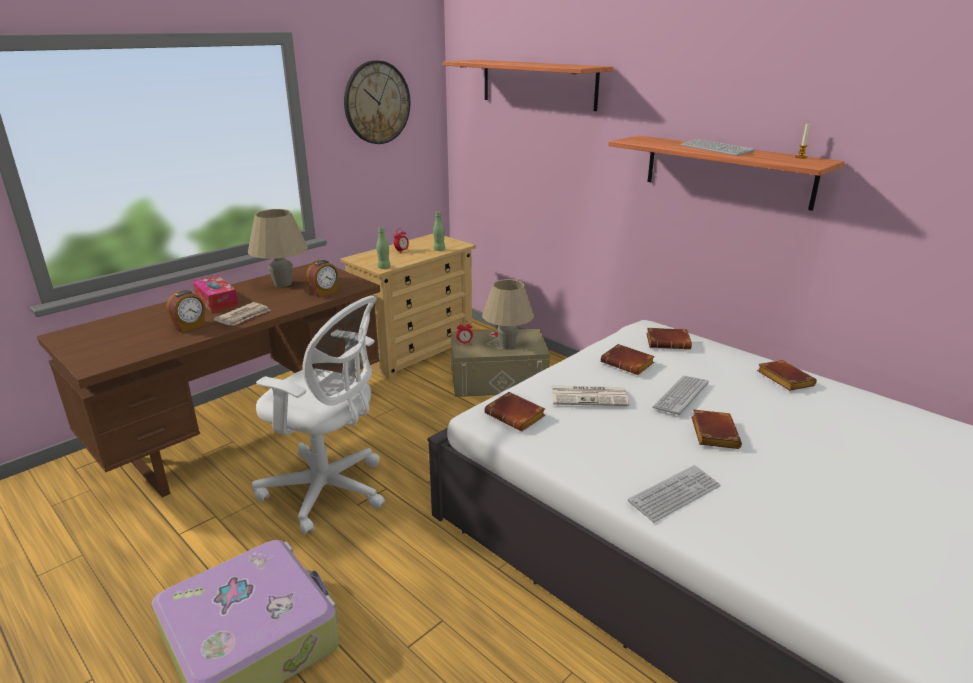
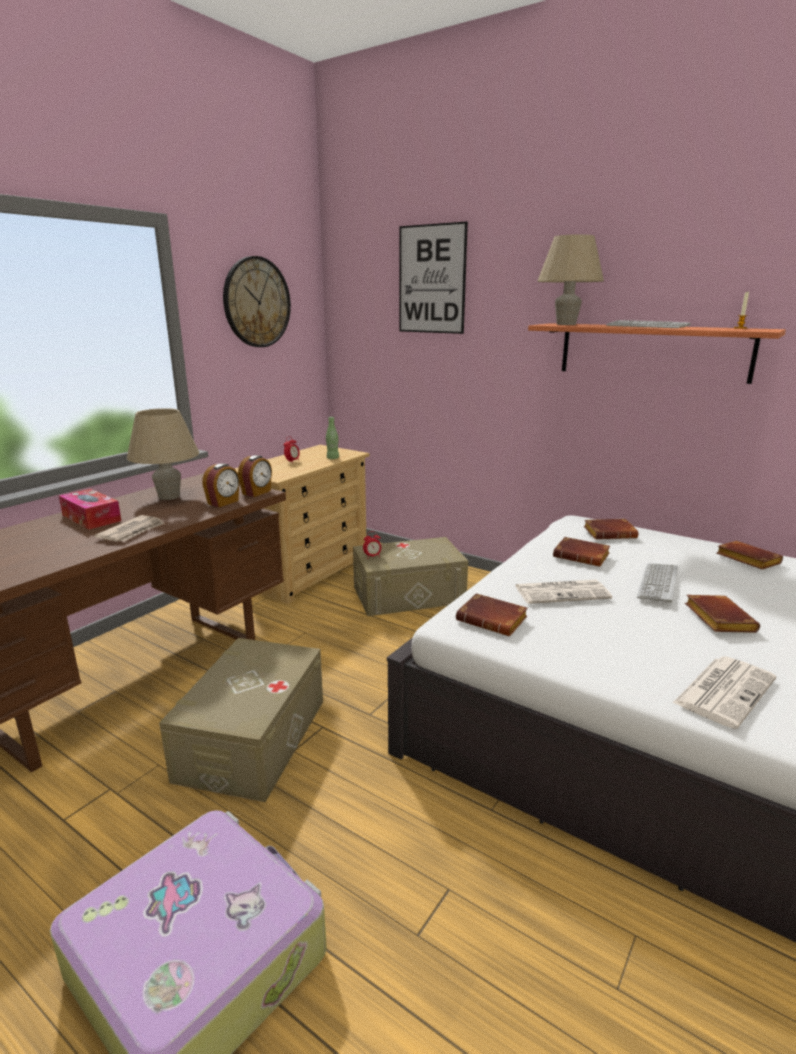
camera: 10 degrees left, 5 degrees down
alarm clock [166,290,205,333] -> alarm clock moved to [238,455,272,497]
white office chair [252,296,385,535] -> beige storage box [159,638,323,802]
green bottle [376,227,390,269] -> none
shelf [443,60,614,111] -> picture [399,221,468,334]
beige table lamp [482,279,534,348] -> beige table lamp moved to [537,234,604,325]
keyboard [628,465,721,522] -> newspaper [673,657,776,729]

